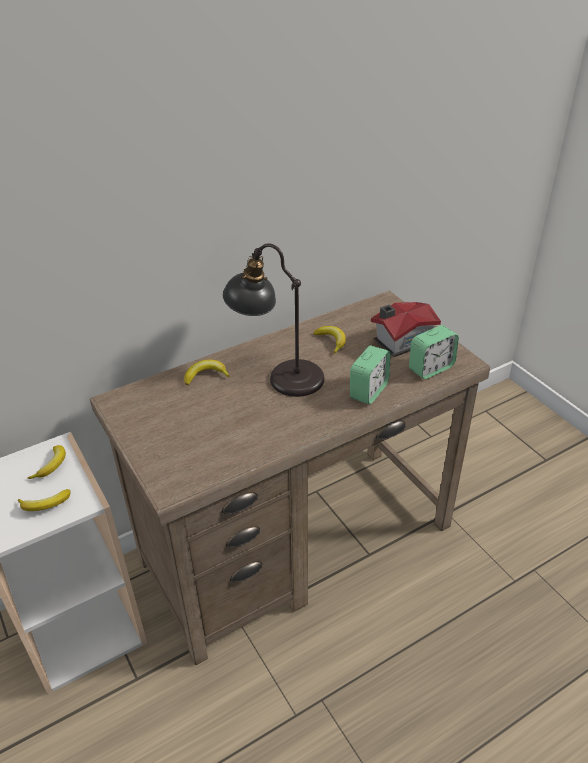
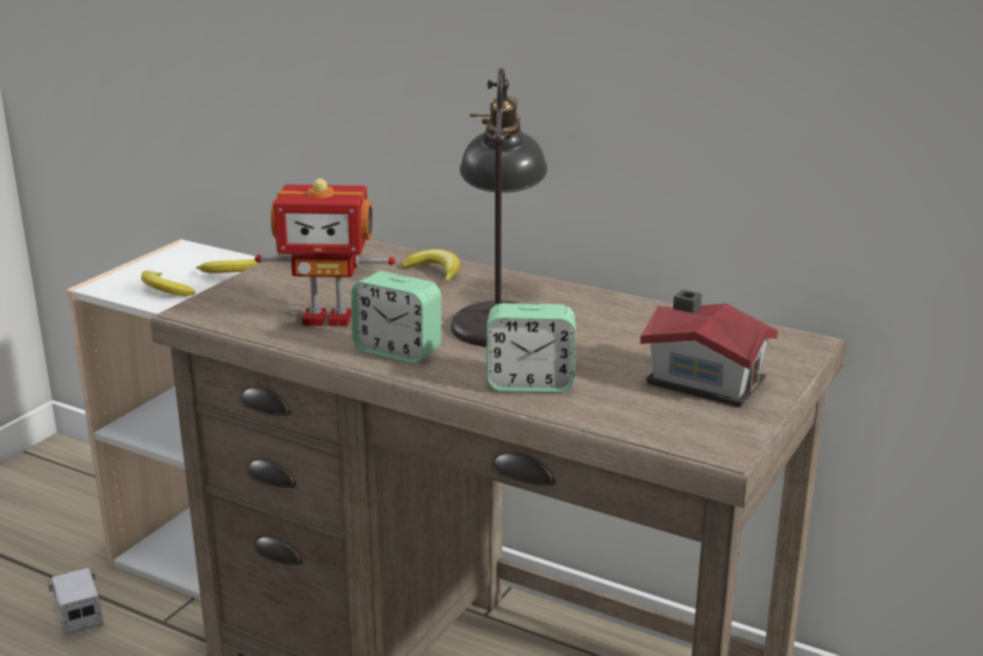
camera: 60 degrees right, 15 degrees down
banana [313,326,346,354] -> none
alarm clock [409,325,459,379] -> alarm clock moved to [351,271,441,364]
none -> toy truck [48,567,104,636]
none -> toy robot [255,179,395,326]

